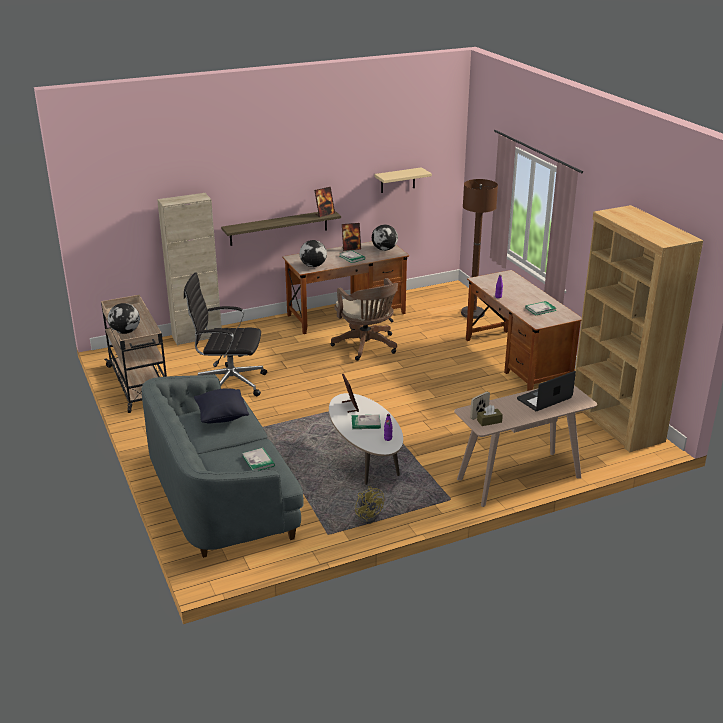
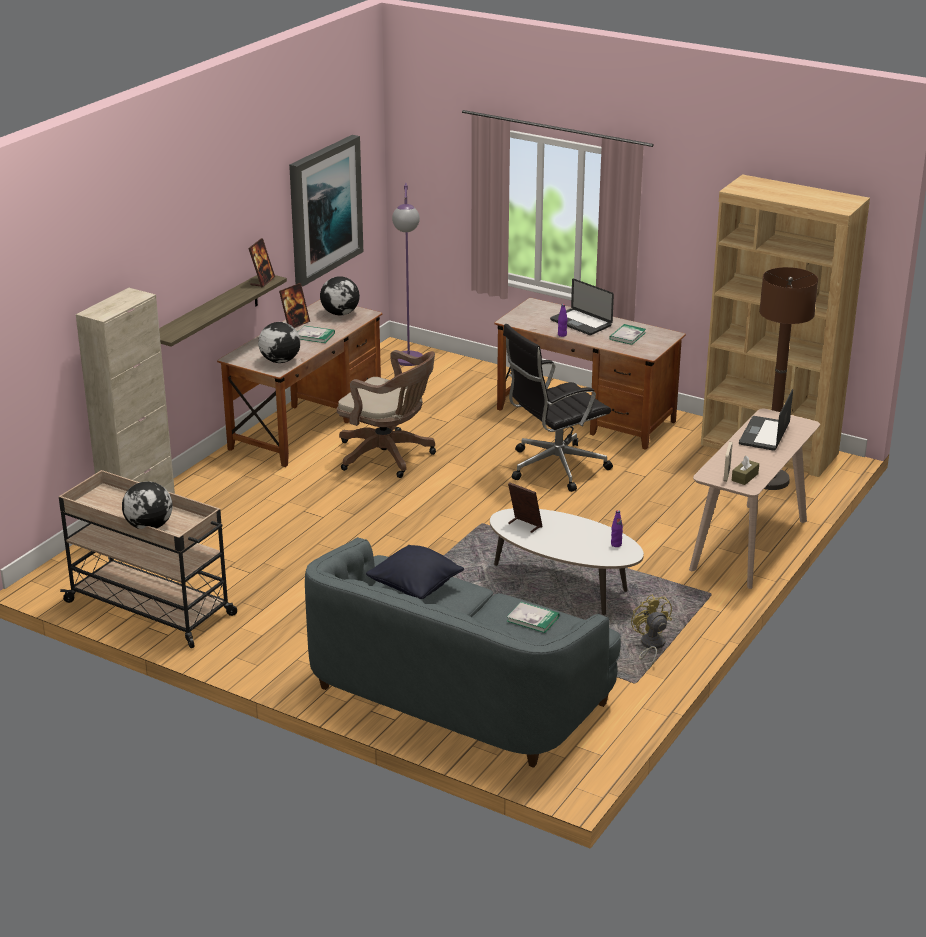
camera: 35 degrees left, 0 degrees up
black office chair [184,272,267,396] -> black office chair moved to [503,324,613,492]
book [352,414,381,429] -> none
yellow fan [355,486,384,524] -> yellow fan turned 135 degrees counterclockwise [631,594,672,668]
beige shelf [374,167,432,193] -> picture [289,135,363,286]
brown floor lamp [461,179,498,319] -> brown floor lamp moved to [759,267,818,490]
none -> purple floor lamp [392,183,423,366]
none -> laptop [550,279,614,335]

